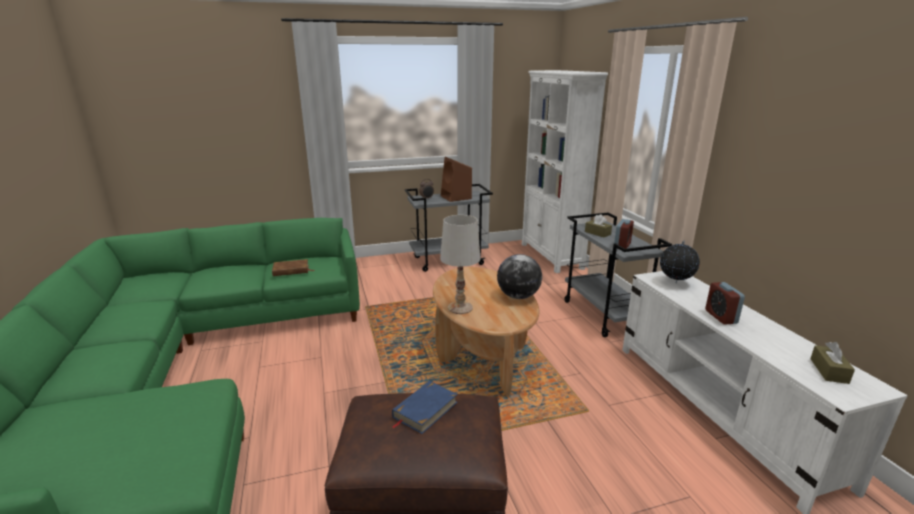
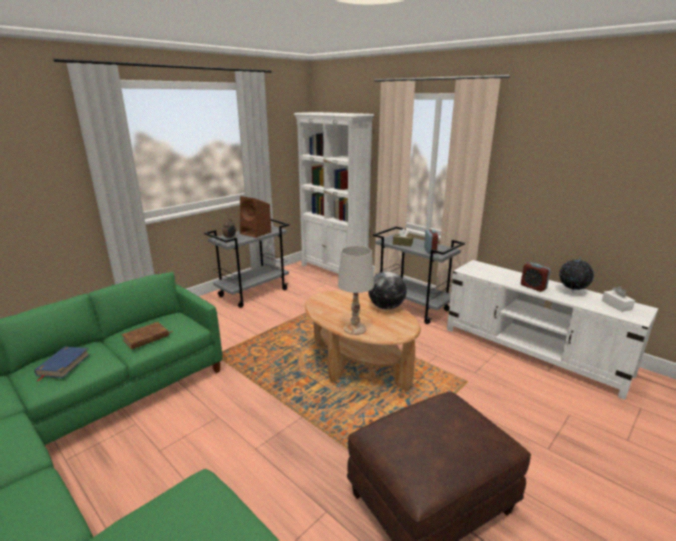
camera: 30 degrees left, 0 degrees up
blue book [392,381,458,434] -> blue book moved to [34,347,90,382]
globe [660,241,700,283] -> globe moved to [559,257,594,292]
brown tissue box [810,342,855,384] -> white tissue box [602,286,635,312]

